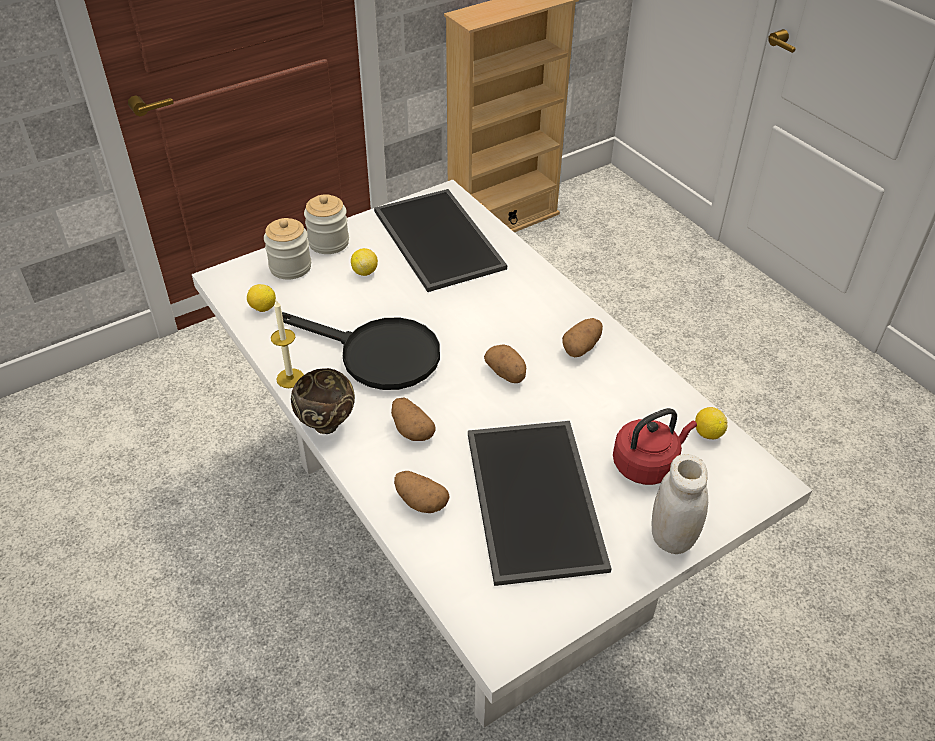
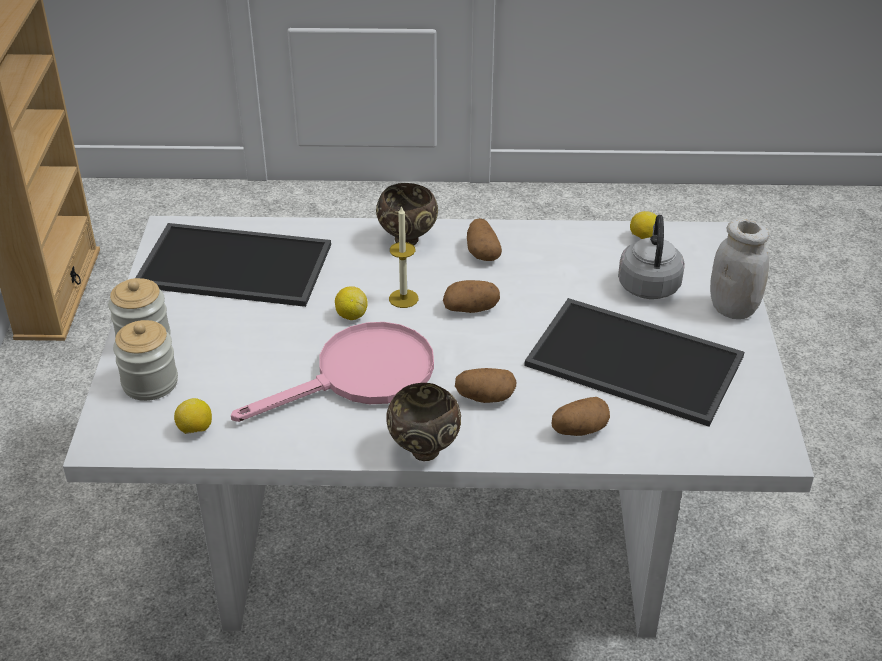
camera: 55 degrees left, 5 degrees down
candle [271,300,304,388] -> candle moved to [389,206,418,308]
black frying pan [282,312,440,390] -> pink frying pan [231,322,434,422]
lemon [351,248,378,276] -> lemon moved to [335,286,368,320]
red kettle [613,408,697,485] -> grey kettle [618,215,685,299]
none -> brown bowl [376,183,438,245]

